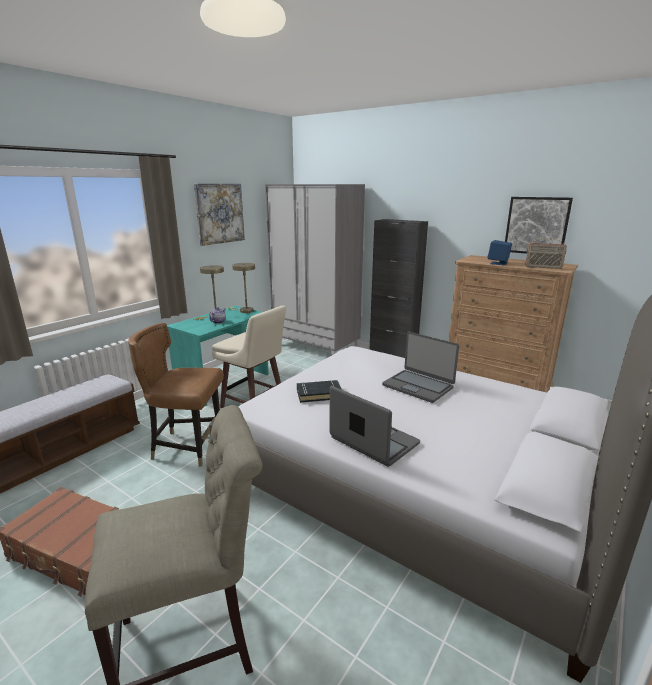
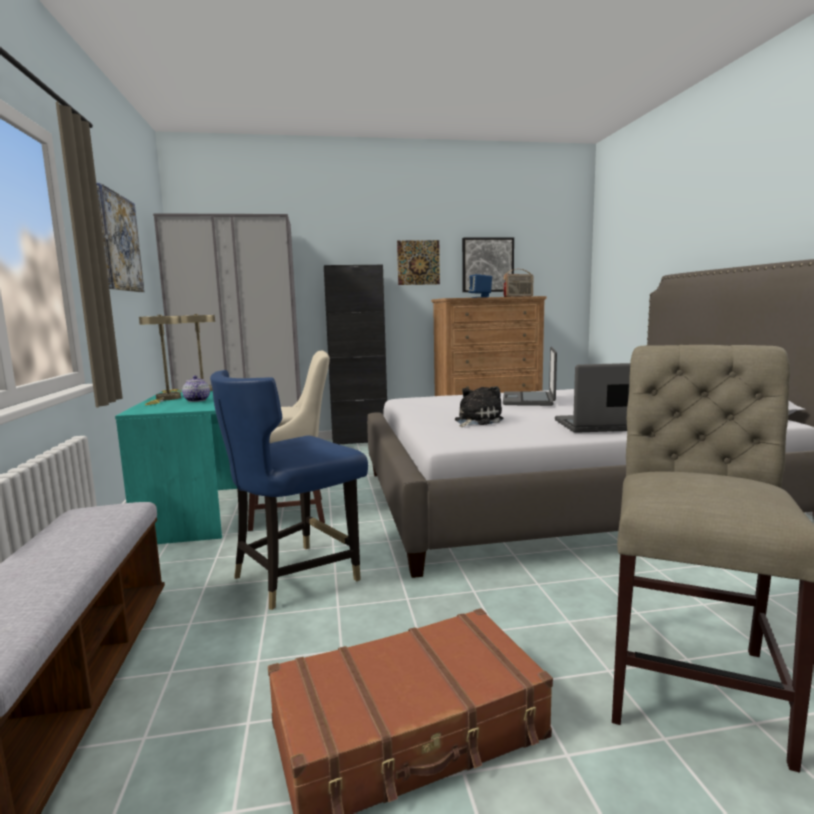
camera: 45 degrees left, 10 degrees down
brown chair [128,323,224,467] -> blue chair [210,370,368,610]
black book [297,380,342,403] -> plush toy [455,386,504,427]
laptop [382,332,459,403] -> laptop turned 105 degrees clockwise [503,347,557,406]
none -> picture [397,240,440,285]

